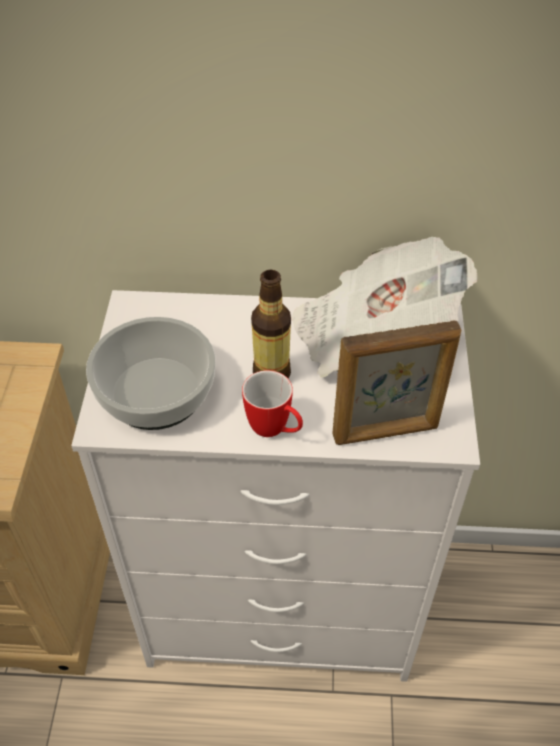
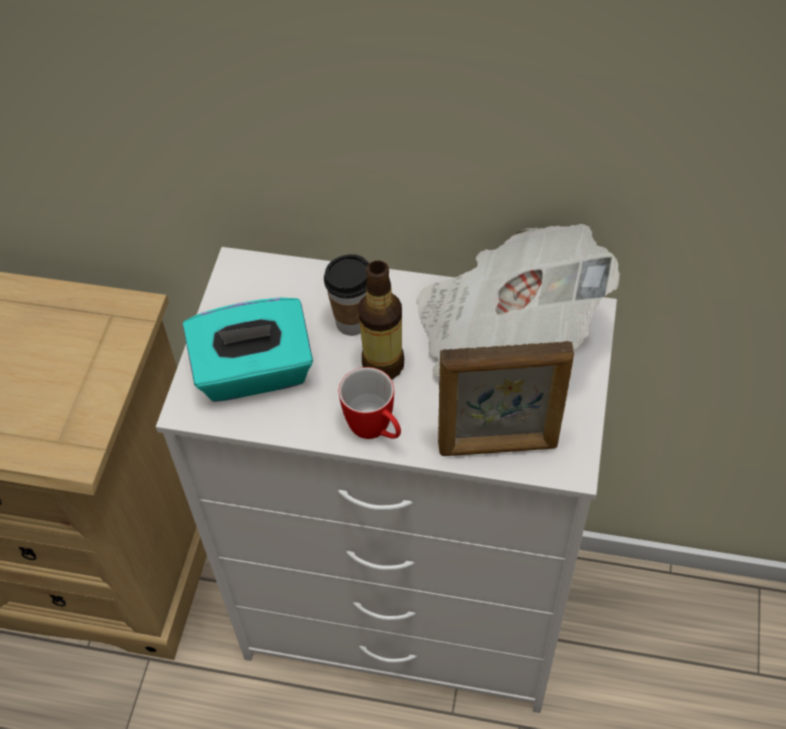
camera: 10 degrees right, 5 degrees up
bowl [86,317,215,430] -> turquoise tissue box [183,298,313,402]
none -> cup [324,254,369,336]

